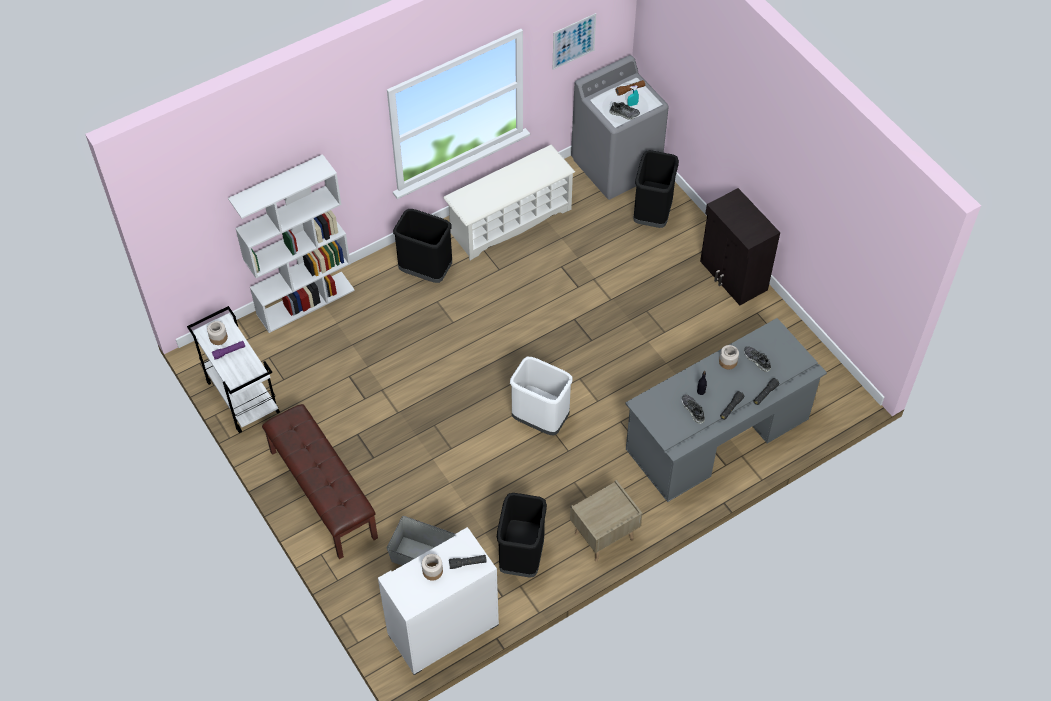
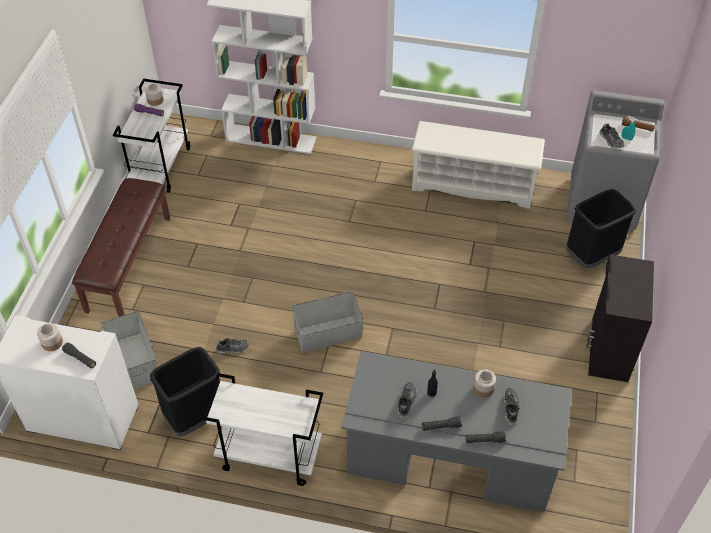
camera: 45 degrees right, 5 degrees down
black trash can [393,209,452,283] -> none
white trash can [510,357,573,436] -> grey storage box [292,291,364,352]
picture [553,13,596,70] -> none
beige nightstand [570,480,643,562] -> white cart [201,373,323,486]
none -> shoe [216,338,249,354]

